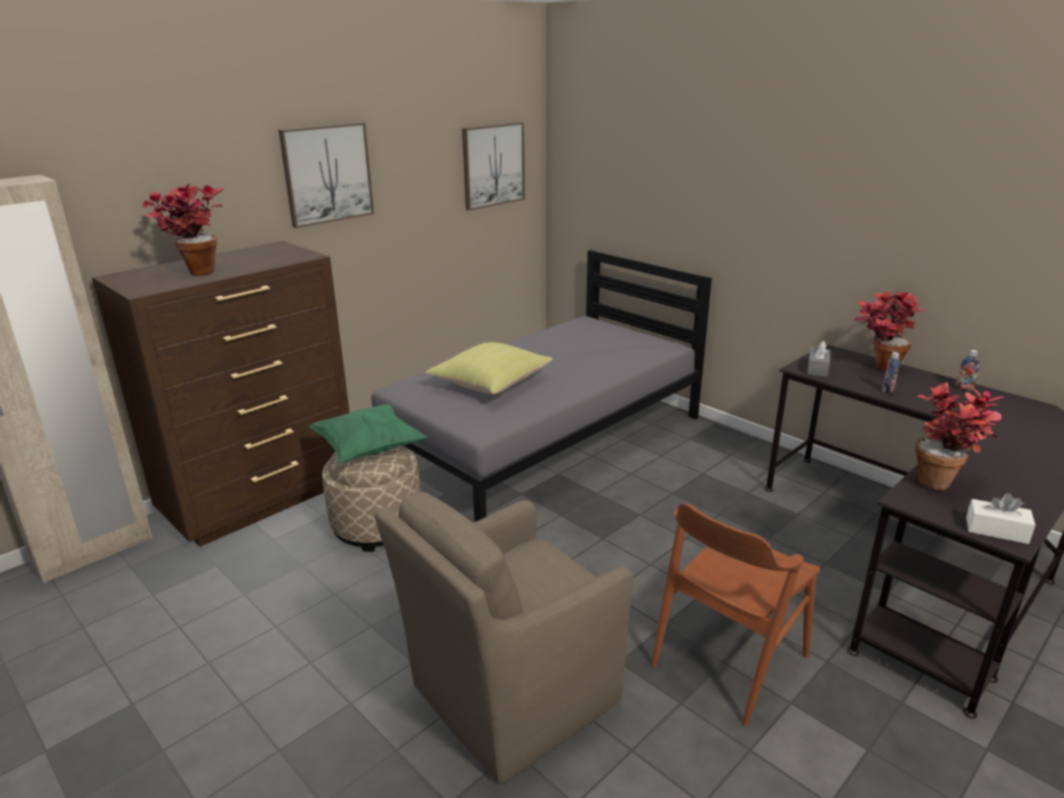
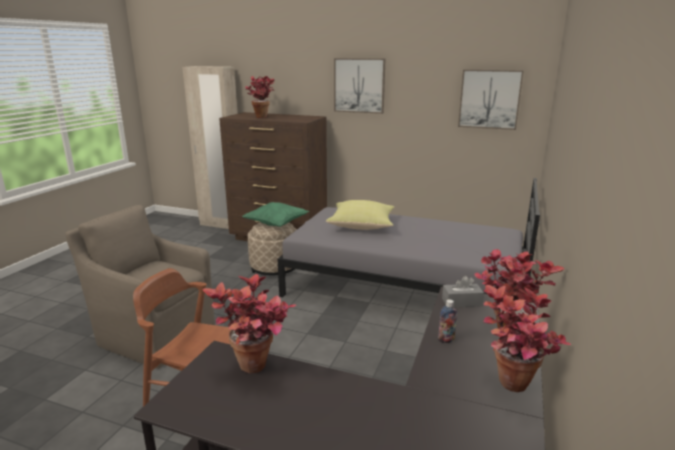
camera: 65 degrees right, 5 degrees down
bottle [955,350,981,391] -> potted plant [483,285,571,392]
white tissue box [966,493,1035,544] -> none

